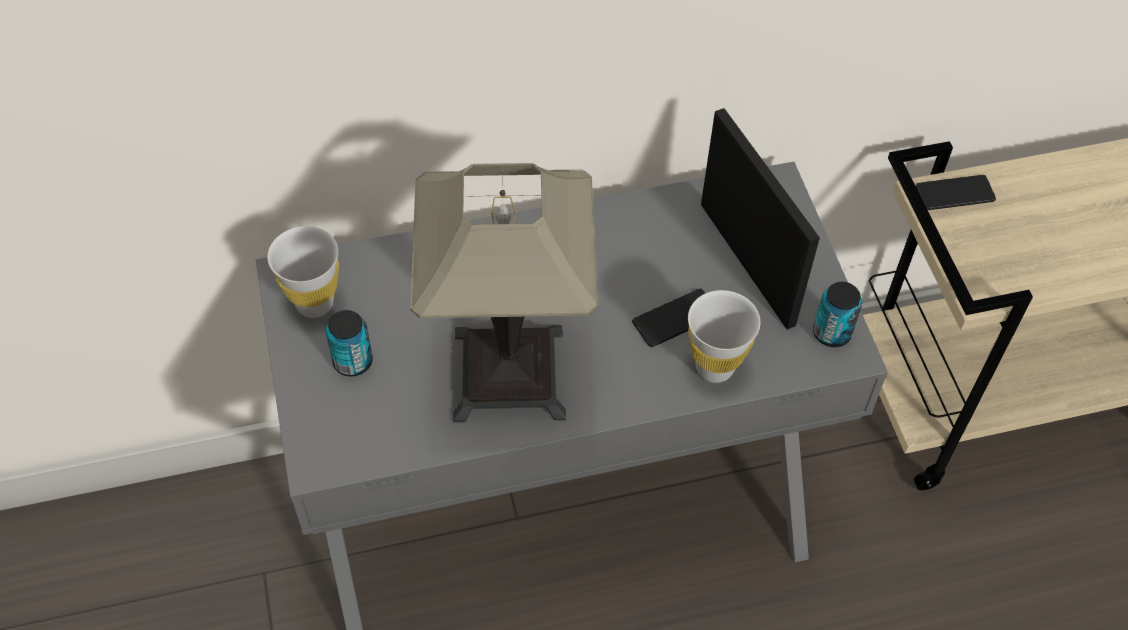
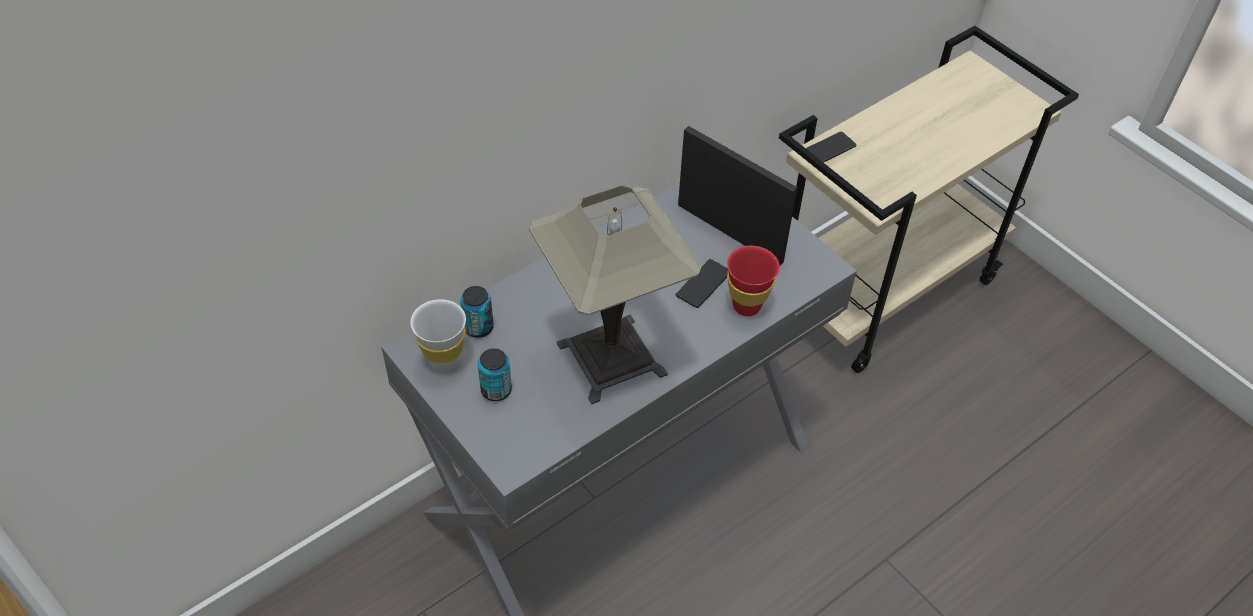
camera: 25 degrees left, 5 degrees down
white cup [688,290,760,383] -> red cup [727,246,780,316]
can [813,282,862,347] -> can moved to [460,286,494,338]

